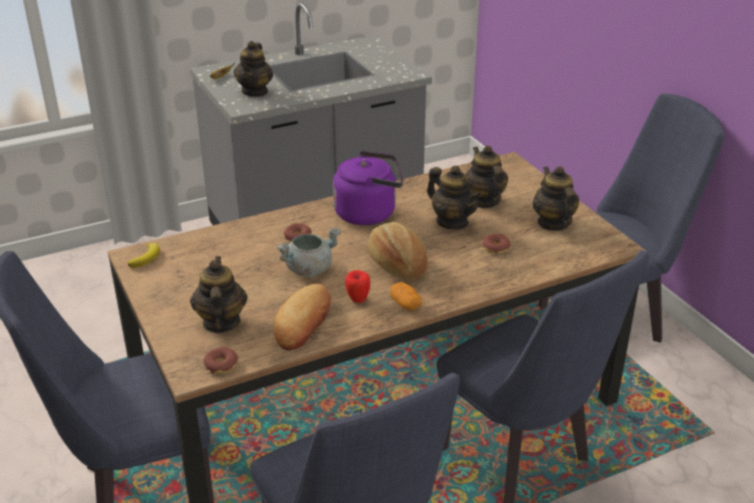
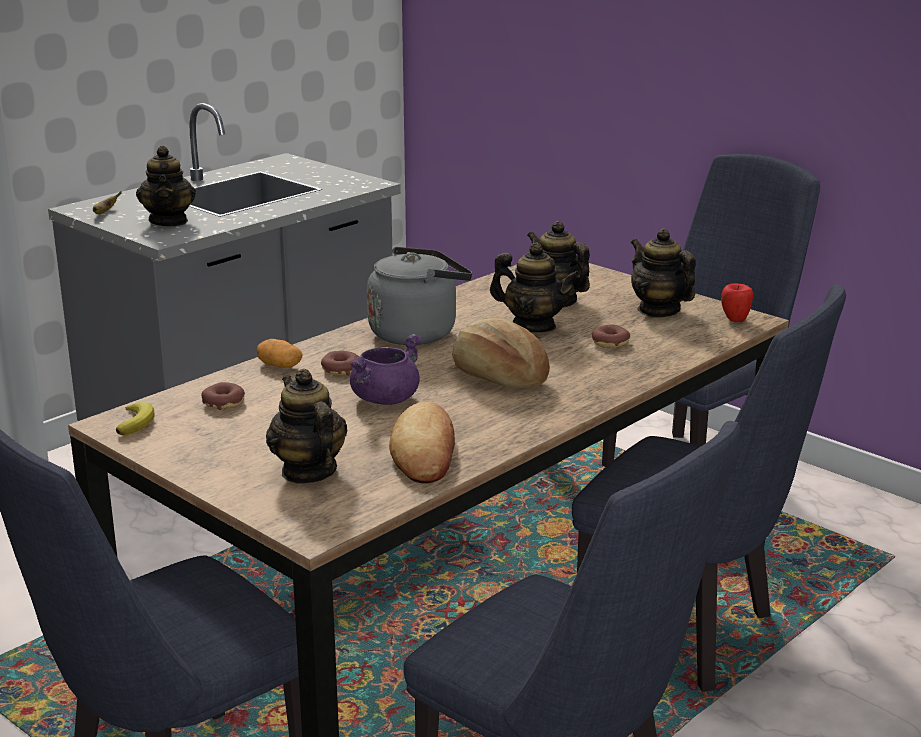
camera: 20 degrees left, 10 degrees down
donut [204,347,238,374] -> donut moved to [201,382,245,410]
grey cooking pot [277,227,341,277] -> purple cooking pot [350,334,422,405]
purple kettle [333,151,403,225] -> grey kettle [367,247,472,345]
apple [345,270,370,303] -> apple moved to [721,283,753,322]
potato [390,282,422,310] -> potato moved to [256,339,302,368]

